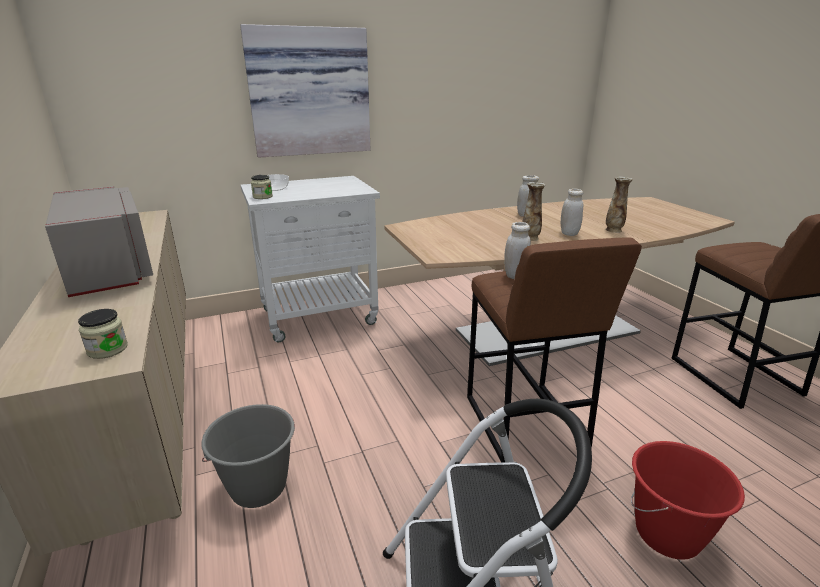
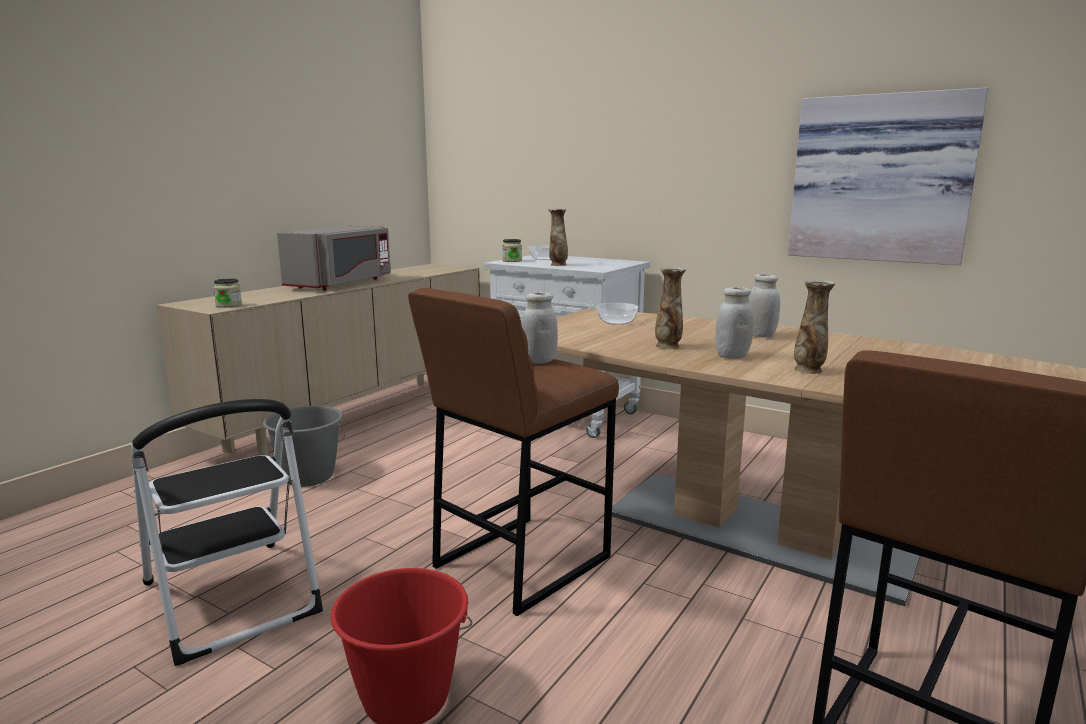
camera: 55 degrees right, 10 degrees down
picture [240,24,371,158] -> picture moved to [788,87,988,265]
none -> vase [548,209,568,266]
none -> bowl [597,303,638,325]

